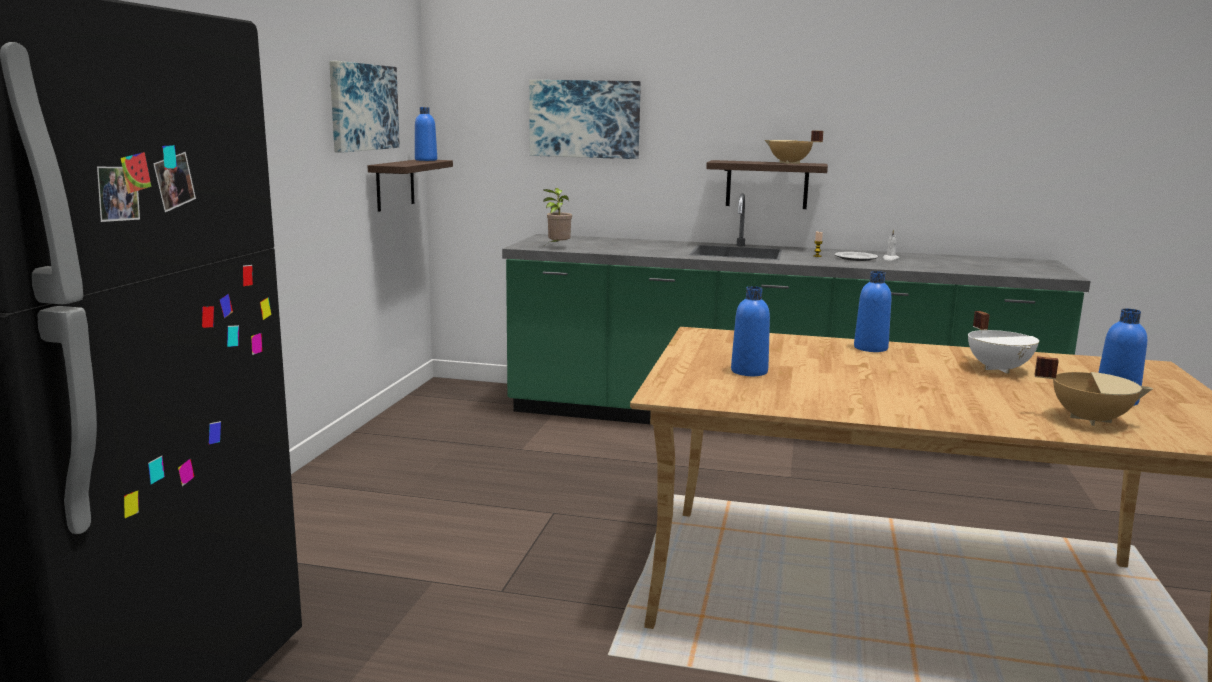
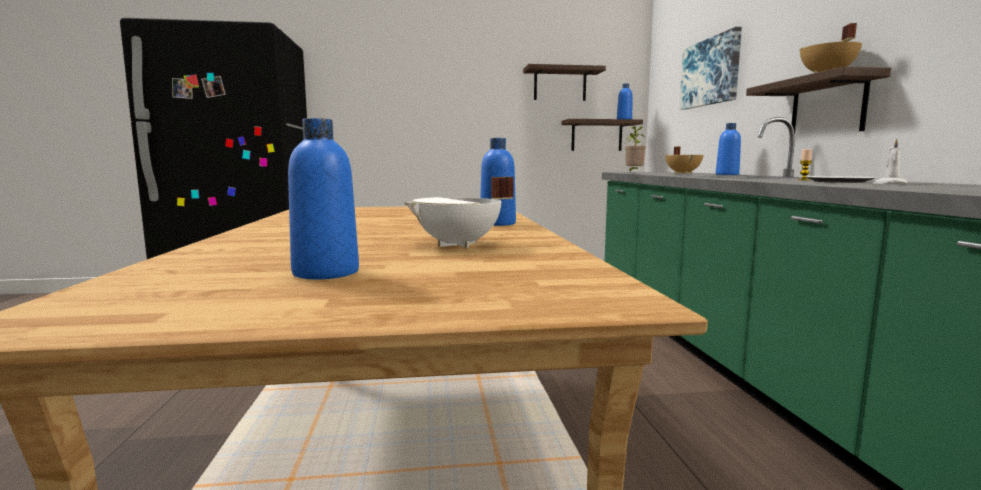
camera: 70 degrees right, 5 degrees down
picture [329,61,400,153] -> shelf [523,64,606,101]
blue bottle [731,286,770,376] -> blue bottle moved to [716,123,741,175]
beige cooking pot [1034,356,1154,426] -> beige cooking pot moved to [665,147,704,174]

